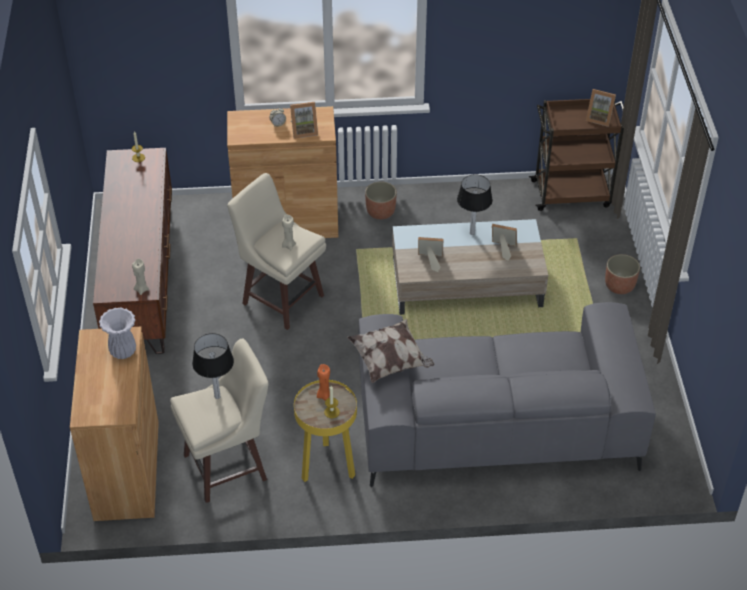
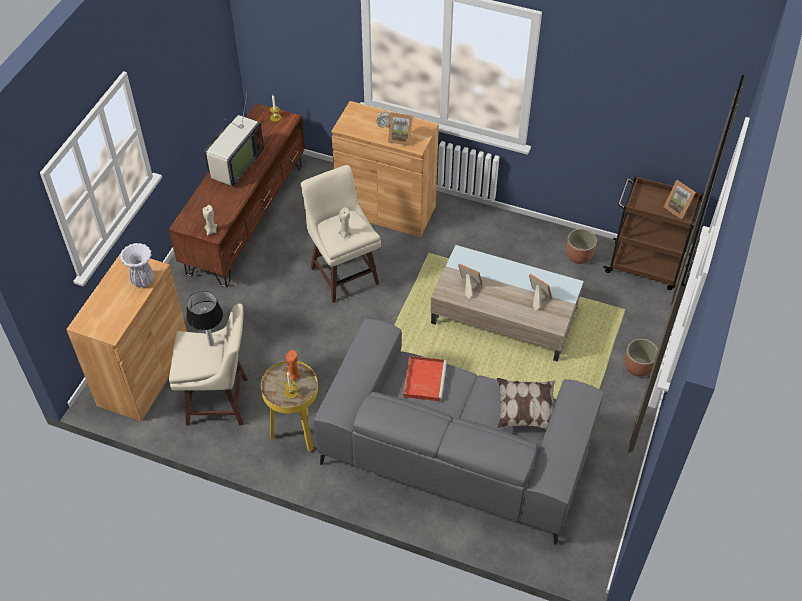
camera: 25 degrees right, 5 degrees up
pillow [347,319,434,383] -> pillow moved to [497,378,556,428]
planter [365,182,397,219] -> planter moved to [566,229,597,264]
table lamp [457,174,493,235] -> none
none -> television [204,94,264,187]
none -> red tray [403,356,447,401]

